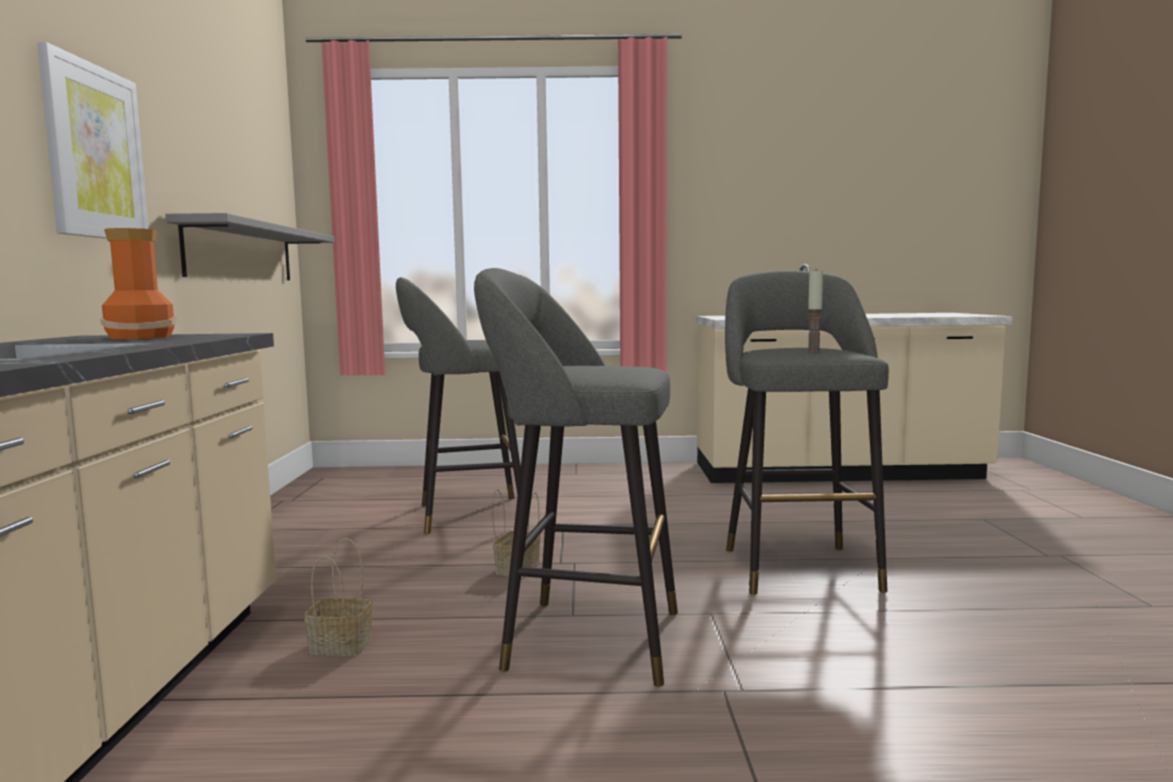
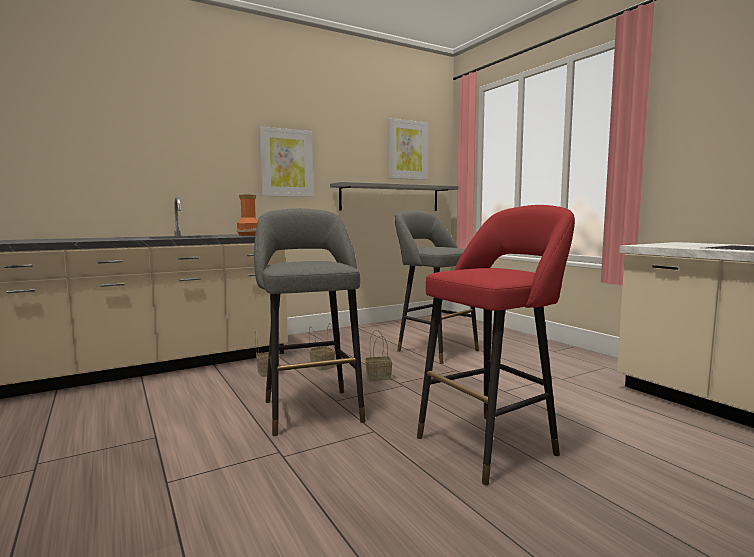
camera: 60 degrees right, 0 degrees up
grey stool [725,270,889,595] -> red stool [417,205,575,485]
candle [807,269,823,353] -> none
none -> basket [309,323,335,371]
none -> picture [388,118,428,180]

